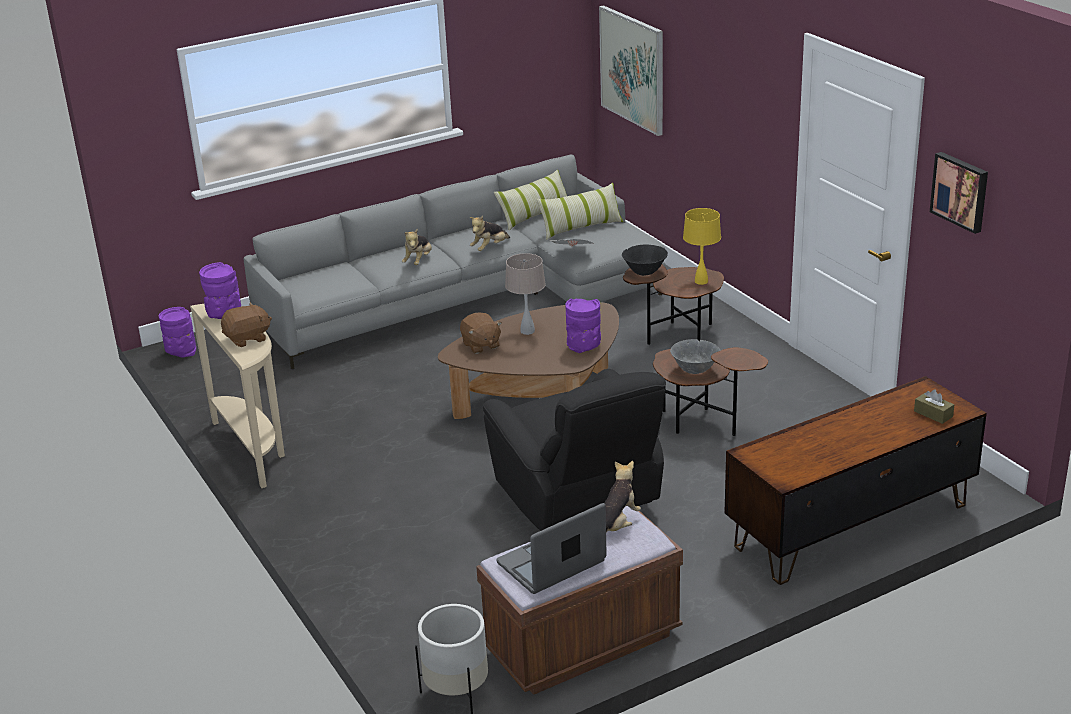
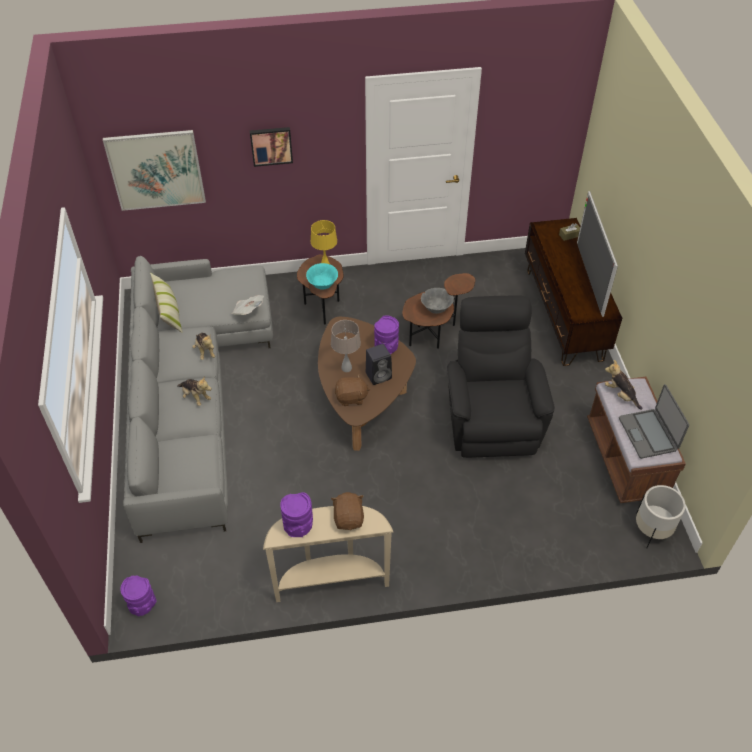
camera: 70 degrees left, 20 degrees up
black armchair [483,369,666,531] -> black armchair turned 90 degrees counterclockwise [447,295,555,458]
pillow [536,183,623,240] -> none
black bowl [622,244,668,276] -> turquoise bowl [306,263,338,290]
picture [930,152,988,234] -> picture moved to [250,127,293,167]
none -> black speaker [366,344,392,385]
none -> television [577,191,618,317]

